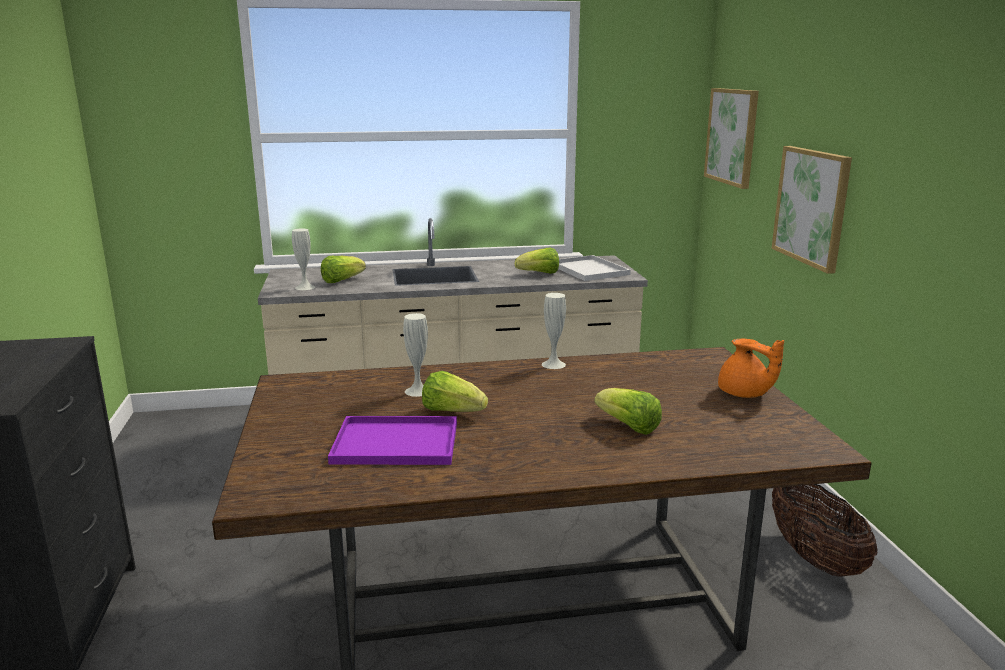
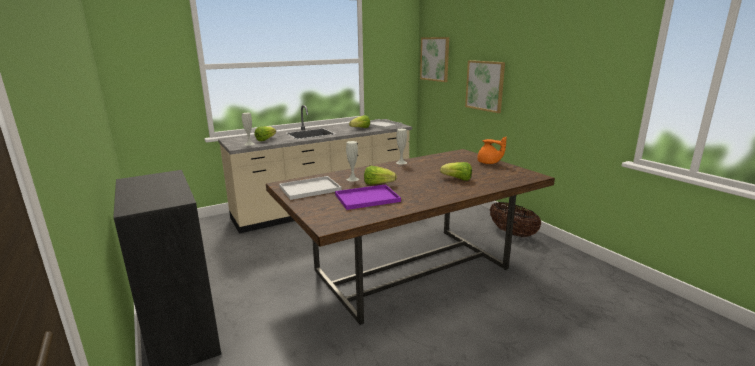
camera: 20 degrees left, 0 degrees up
none -> white tray [279,176,342,200]

